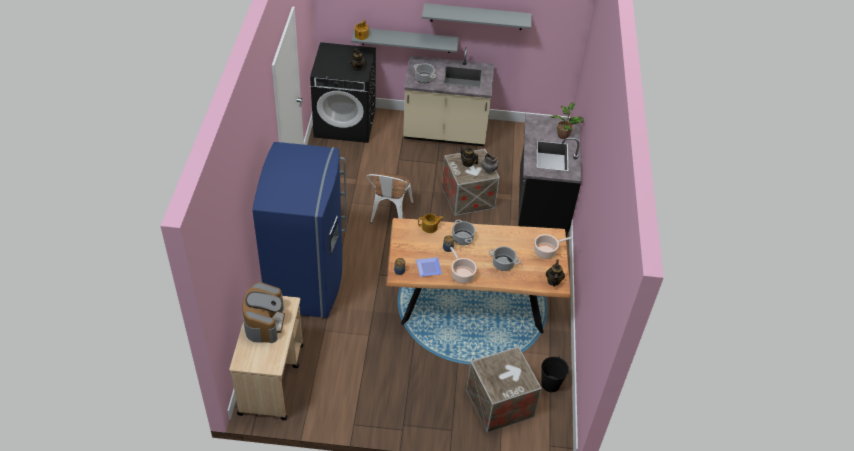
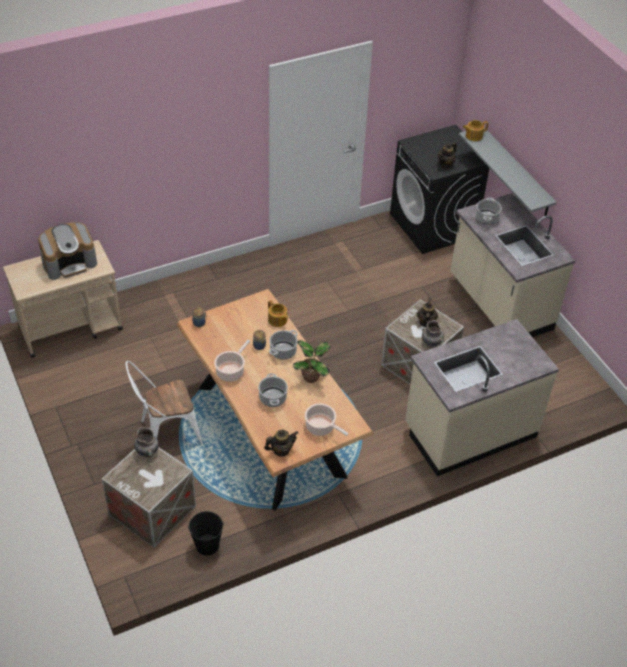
camera: 60 degrees right, 0 degrees up
blue fridge [252,142,347,318] -> none
white chair [367,173,413,223] -> white chair moved to [125,361,203,444]
plate [416,257,442,277] -> none
grey shelf [422,3,532,30] -> none
black counter [518,114,581,238] -> beige counter [405,319,559,476]
potted plant [550,102,584,139] -> potted plant moved to [293,340,331,383]
none -> grey vase [134,427,159,457]

